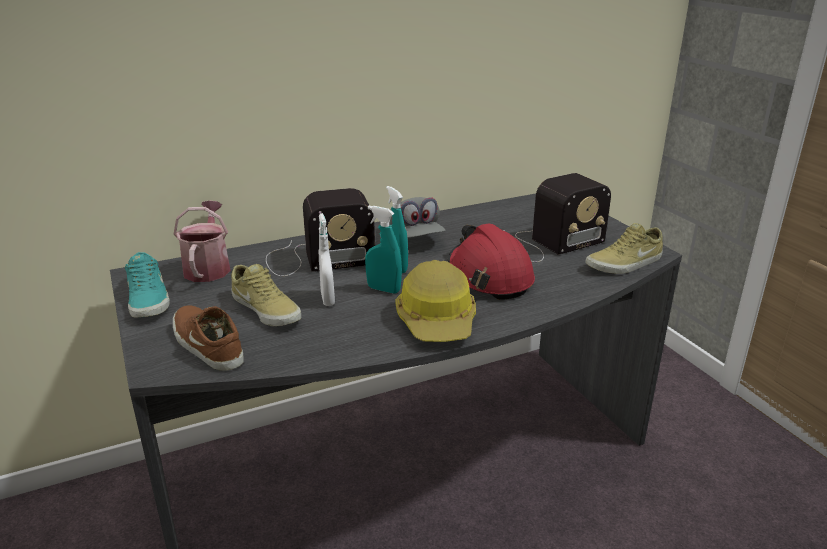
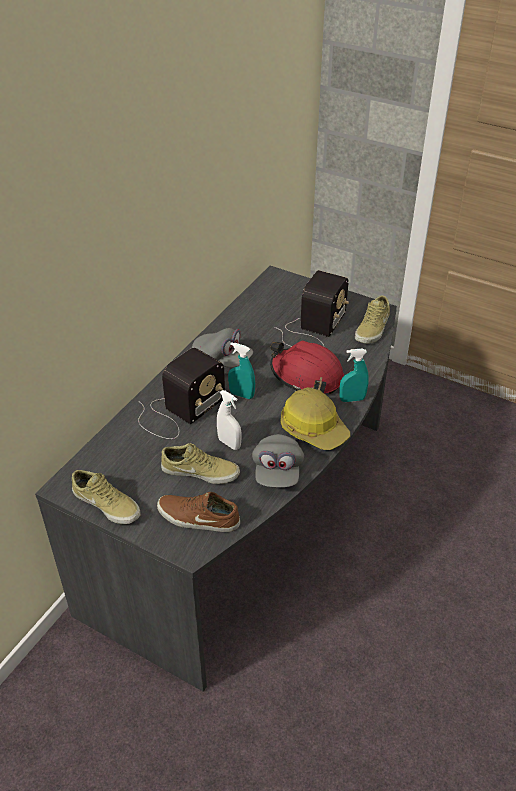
camera: 35 degrees left, 15 degrees up
turquoise shoe [125,252,170,318] -> beige shoe [72,470,141,524]
watering can [174,200,231,282] -> none
turquoise spray bottle [365,206,402,294] -> turquoise spray bottle moved to [340,348,369,402]
none -> grey cap [252,434,304,487]

